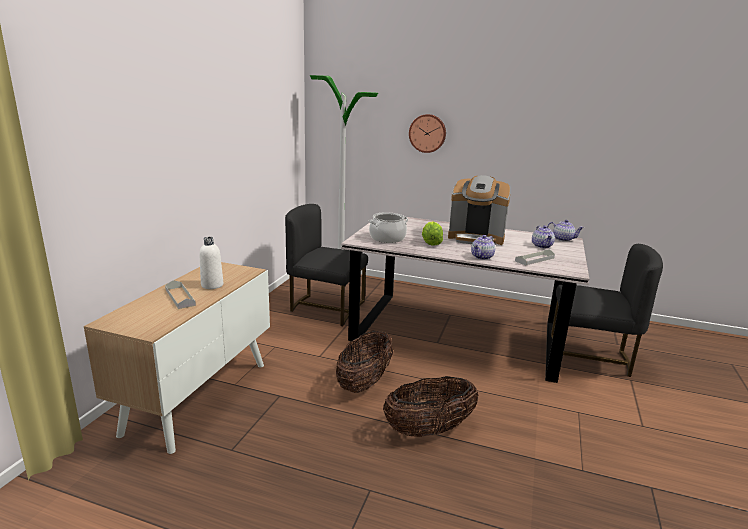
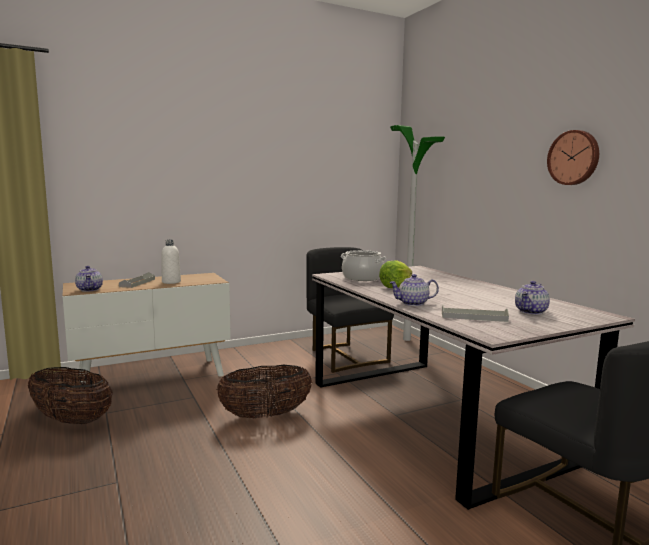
camera: 45 degrees right, 10 degrees down
basket [383,376,478,437] -> basket moved to [28,367,113,424]
wall clock [409,114,446,153] -> wall clock moved to [547,130,599,185]
coffee machine [448,175,511,245] -> none
teapot [547,220,584,242] -> teapot moved to [75,266,103,292]

